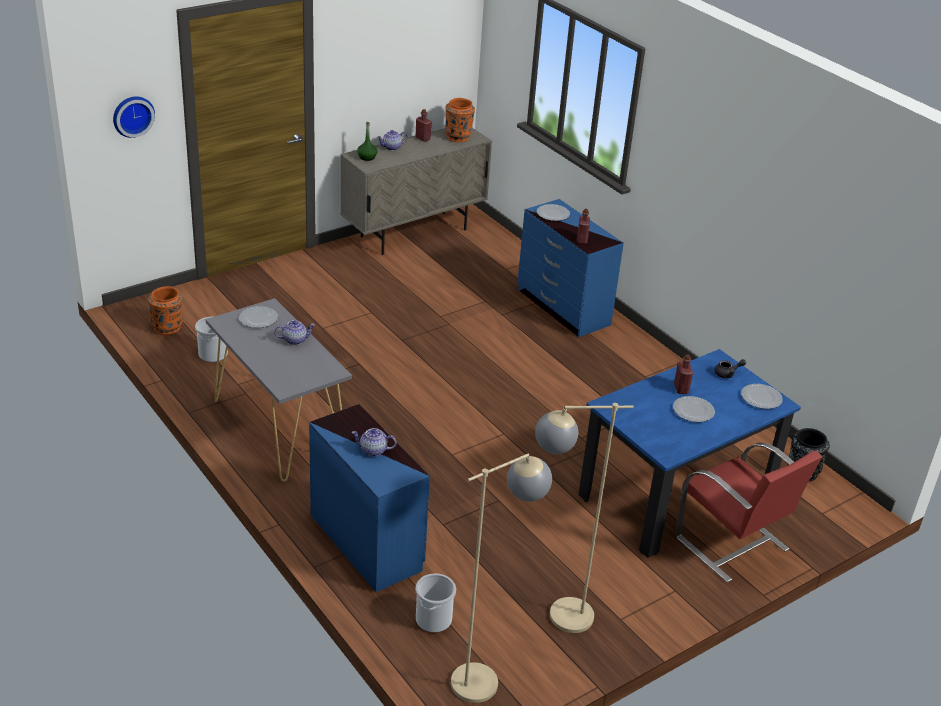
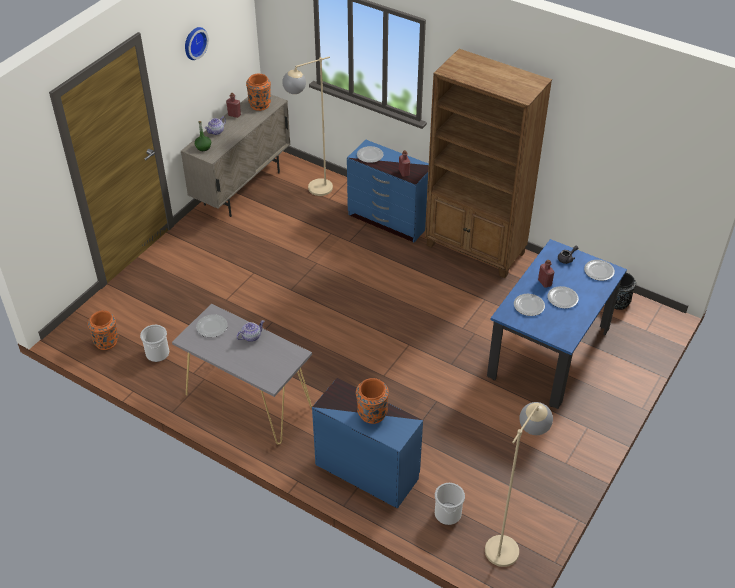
camera: 20 degrees left, 10 degrees up
wall clock [113,97,155,138] -> wall clock moved to [185,27,209,60]
teapot [351,428,397,457] -> orange vase [356,378,389,424]
beige floor lamp [535,403,634,633] -> beige floor lamp moved to [282,56,333,196]
red chair [676,442,822,583] -> none
none -> brown bookcase [425,49,552,278]
none -> plate [514,294,545,316]

